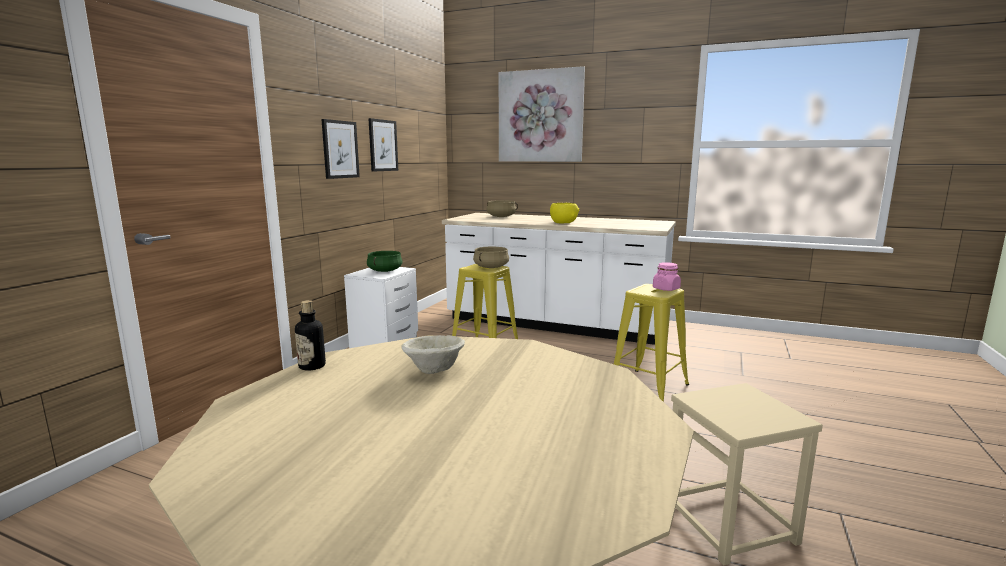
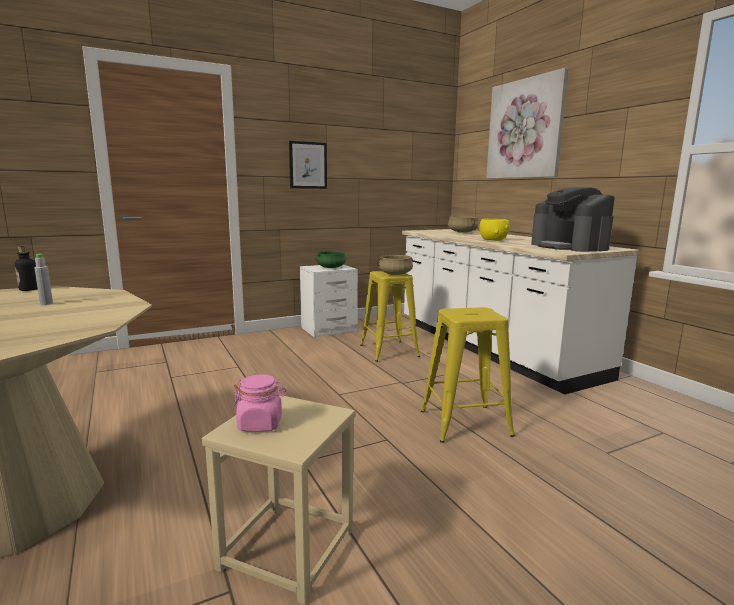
camera: 40 degrees right, 0 degrees up
picture [368,118,398,171] -> none
beige bowl [401,335,465,374] -> grey bottle [34,254,53,305]
pink jar [653,262,681,291] -> pink jar moved to [232,375,286,432]
none -> coffee machine [531,187,615,252]

